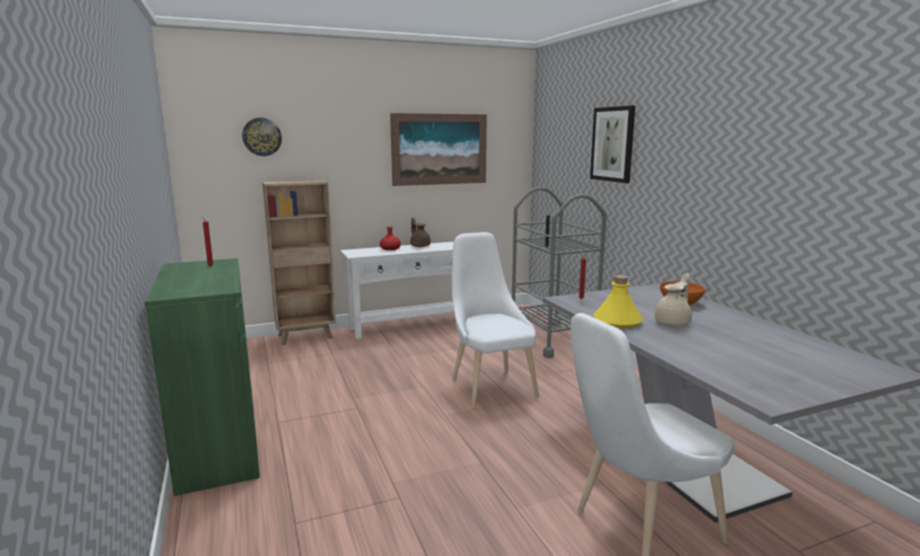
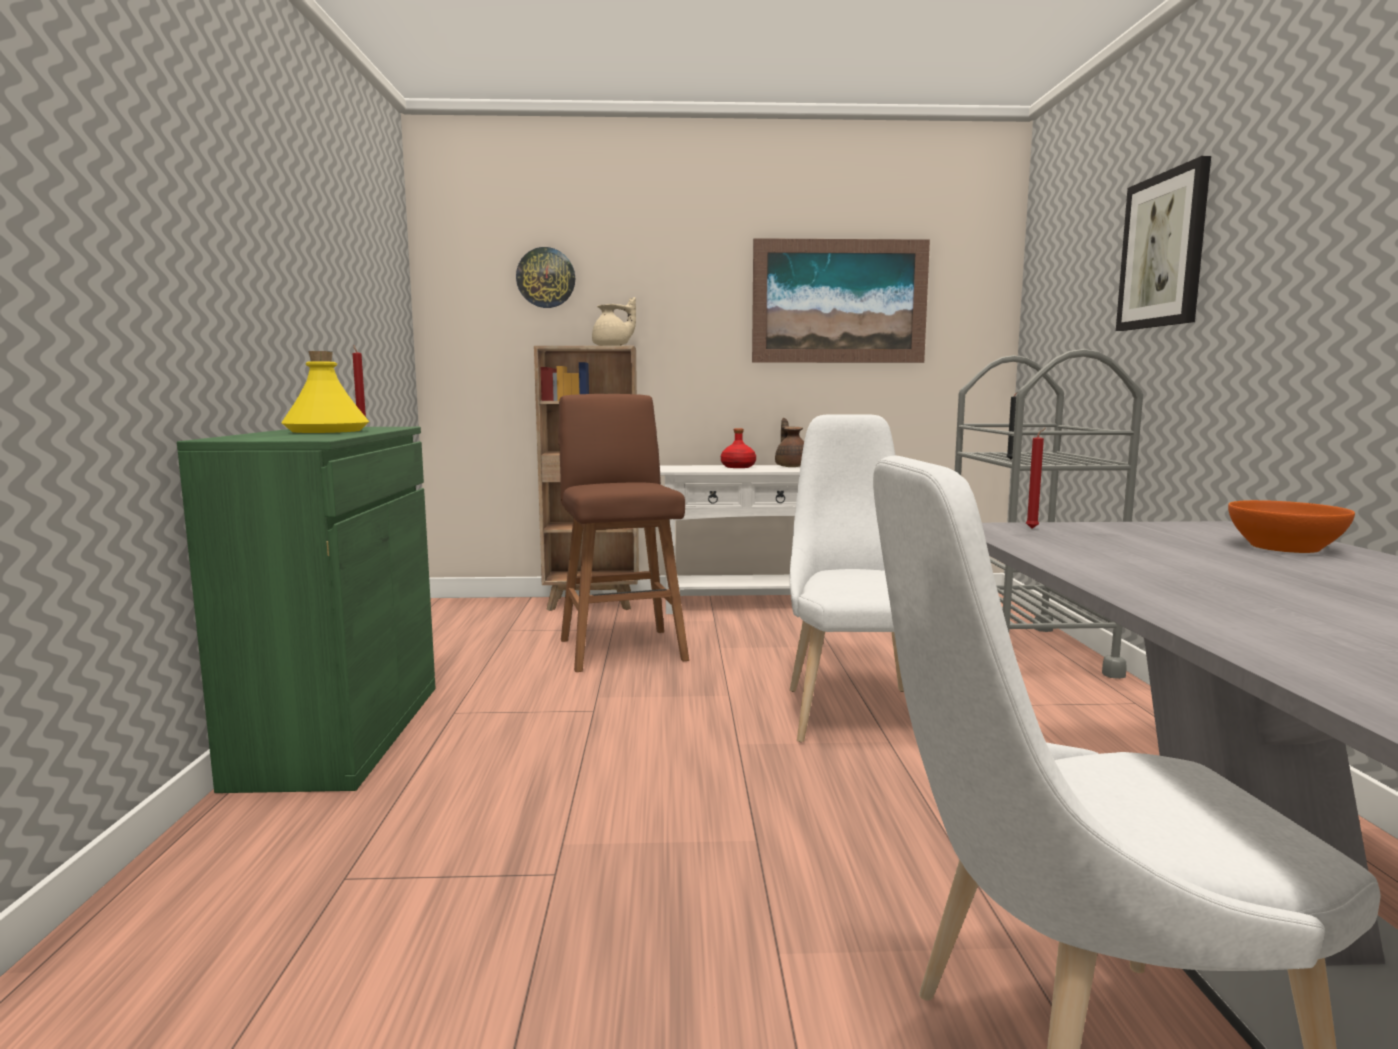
camera: 20 degrees right, 5 degrees down
yellow bottle [593,275,643,328] -> yellow bottle moved to [281,351,369,433]
beige teapot [655,273,692,326] -> beige teapot moved to [592,297,636,346]
none -> brown stool [558,394,689,672]

